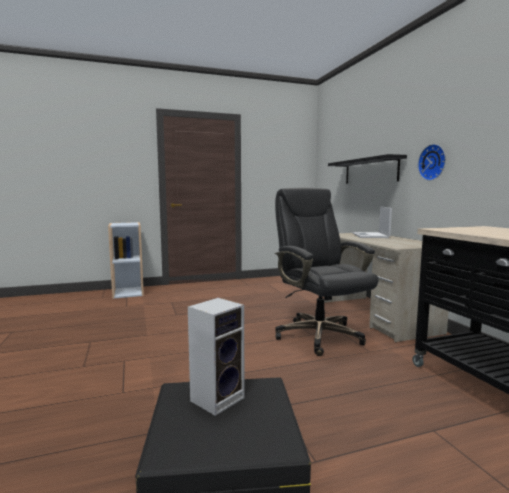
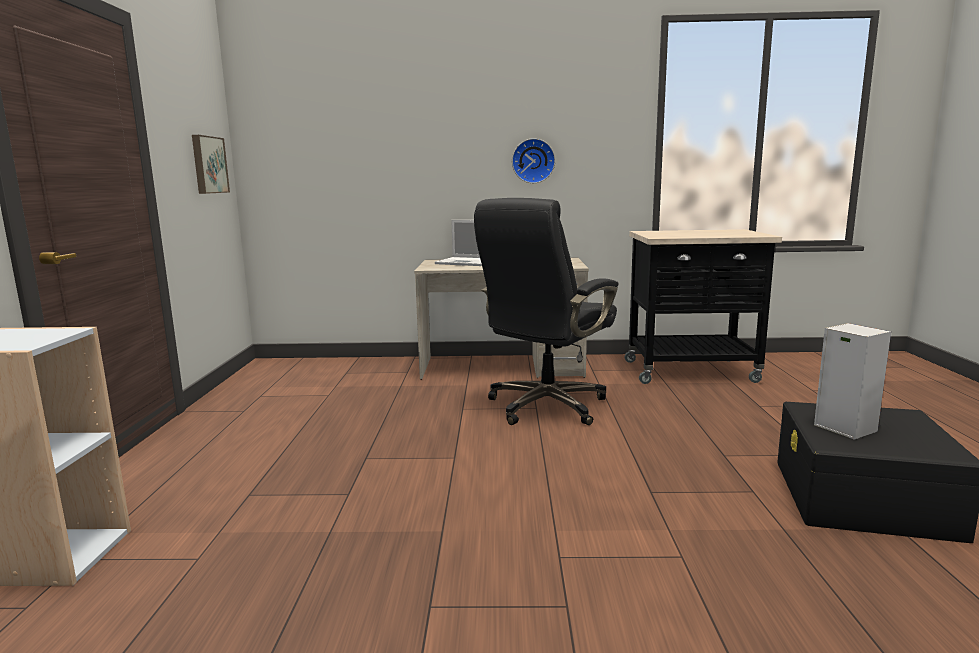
camera: 70 degrees left, 5 degrees up
black office chair [274,188,379,356] -> black office chair turned 45 degrees counterclockwise [474,198,619,425]
black shelf [328,154,407,184] -> none
none -> picture [192,135,230,194]

